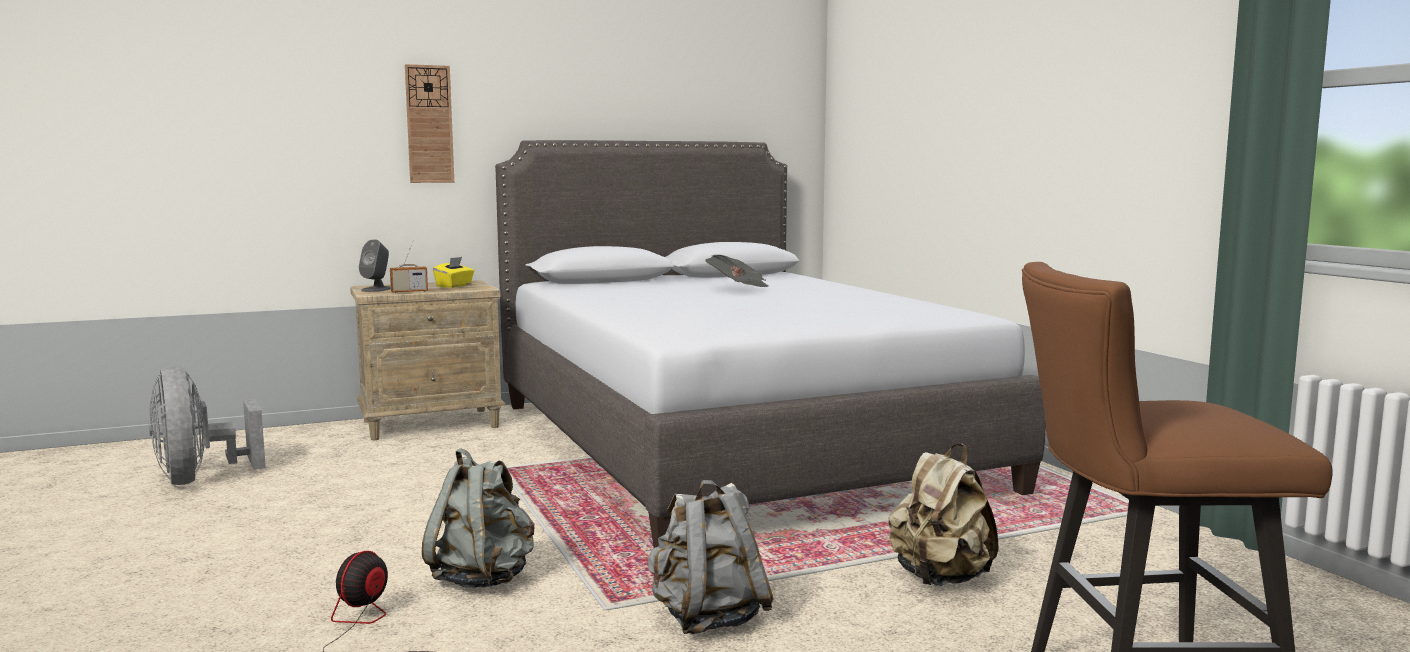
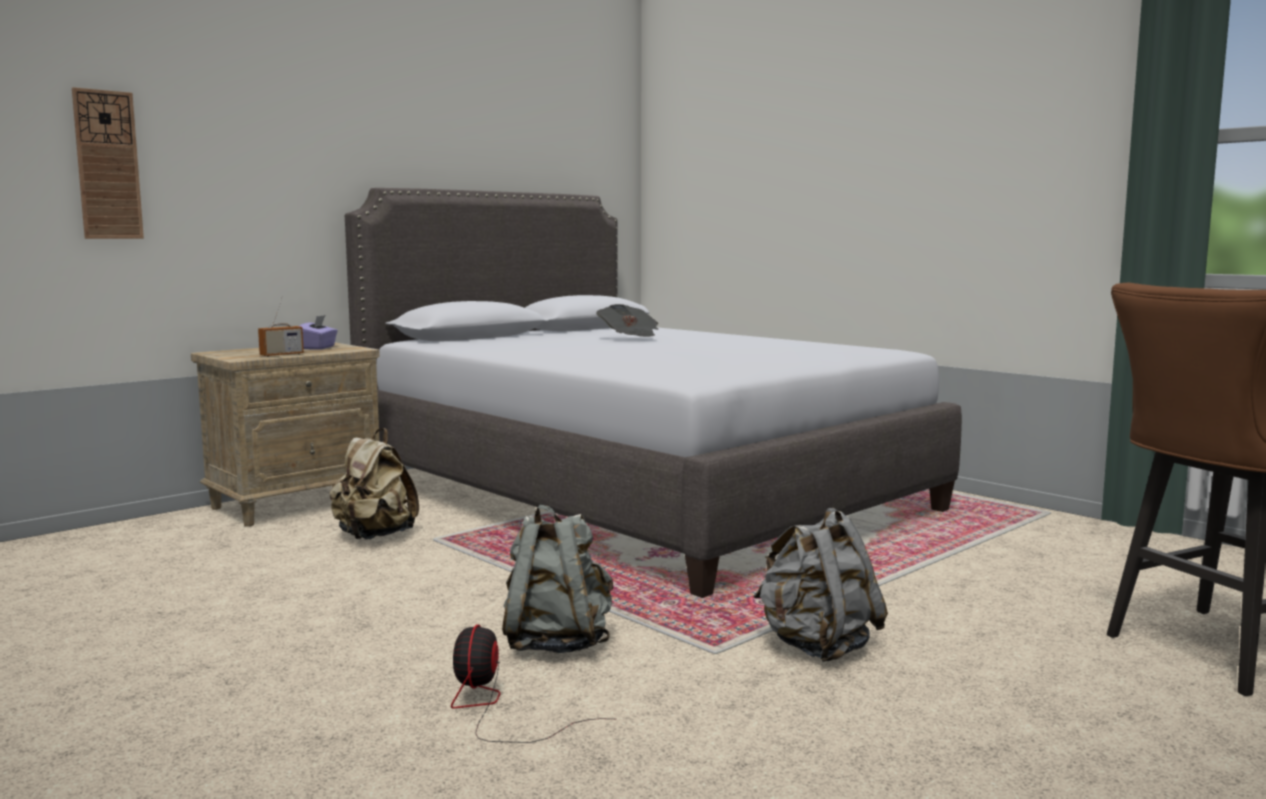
camera: 20 degrees left, 0 degrees up
grey fan [148,366,266,485] -> none
grey speaker [359,239,391,292] -> none
wall clock [405,64,454,183] -> wall clock moved to [72,87,144,239]
yellow tissue box [433,257,474,288] -> purple tissue box [299,315,338,349]
beige backpack [889,444,998,586] -> beige backpack moved to [329,428,419,539]

